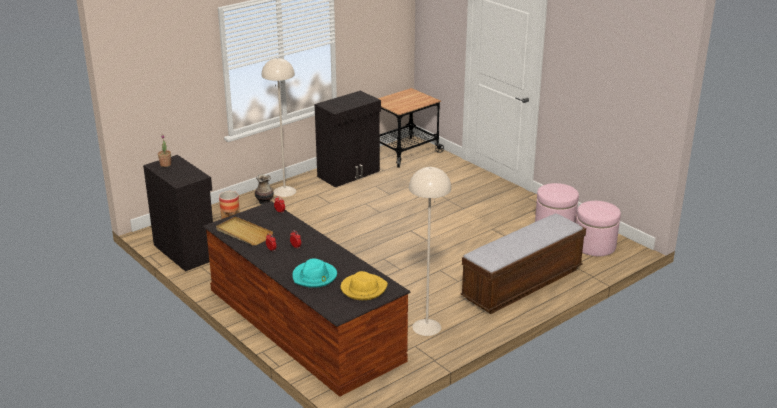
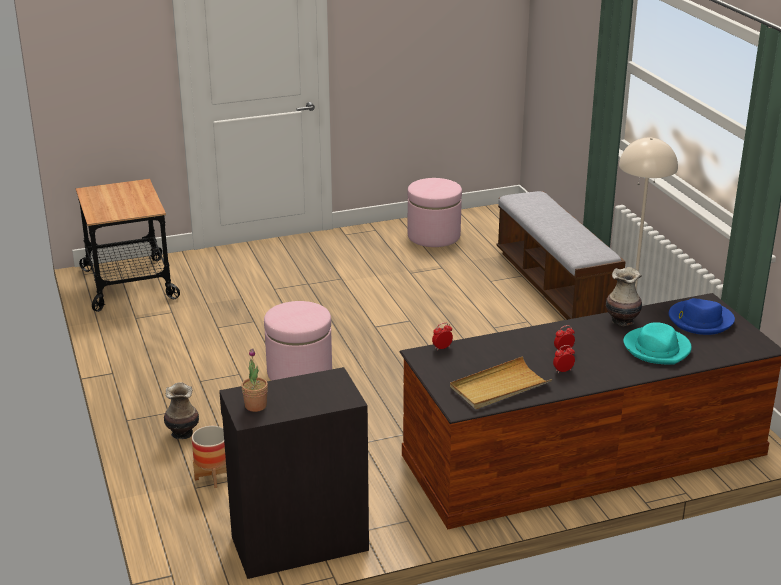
camera: 70 degrees left, 0 degrees up
beige floor lamp [262,58,296,197] -> none
black cabinet [315,91,381,187] -> none
yellow hat [341,271,388,300] -> blue hat [669,298,735,335]
pink ottoman [576,201,621,256] -> pink ottoman moved to [264,301,332,381]
none -> vase [606,267,642,326]

